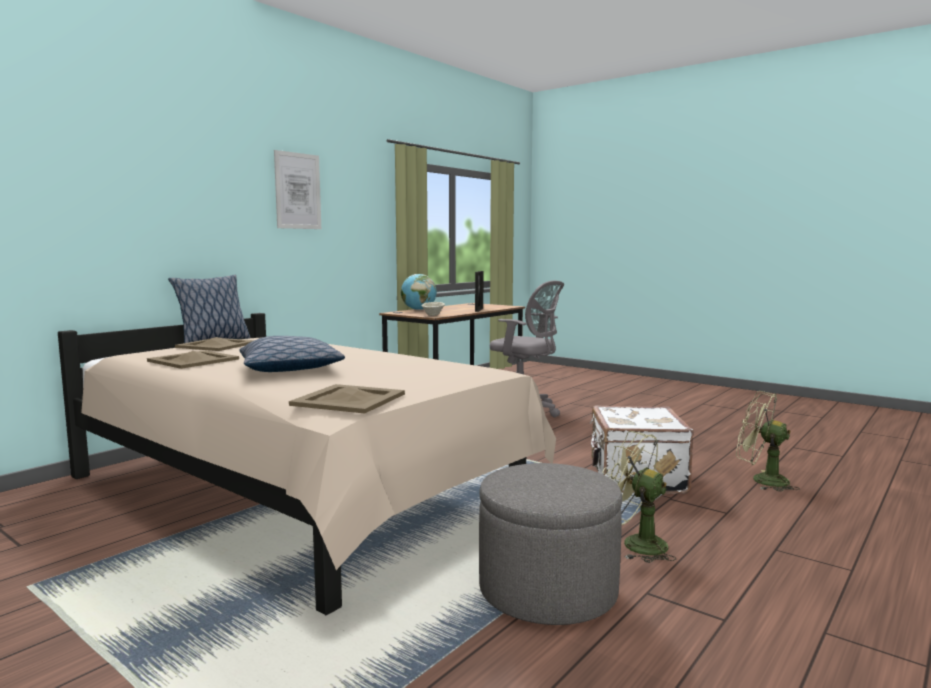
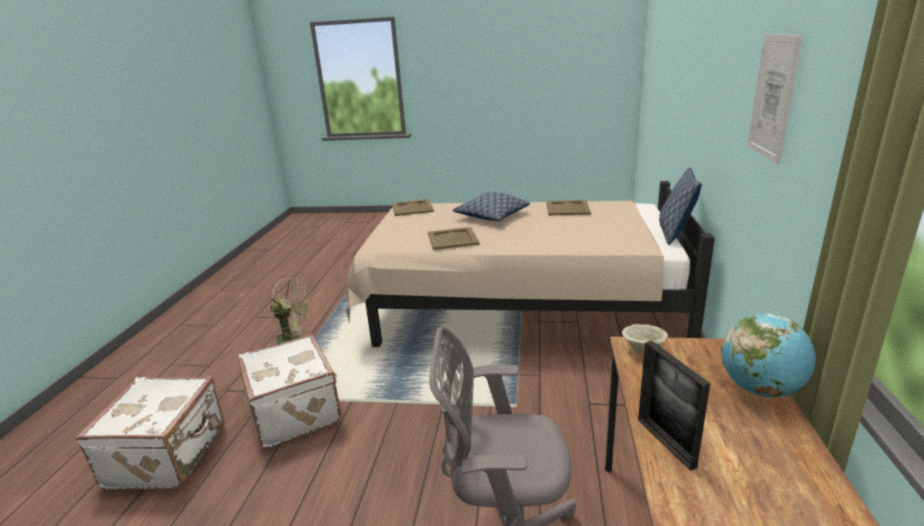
camera: 150 degrees right, 15 degrees up
beige tray [175,337,254,351] -> beige tray moved to [428,227,480,250]
grey ottoman [479,463,622,625] -> none
green fan [736,391,800,492] -> white suitcase [75,376,225,490]

